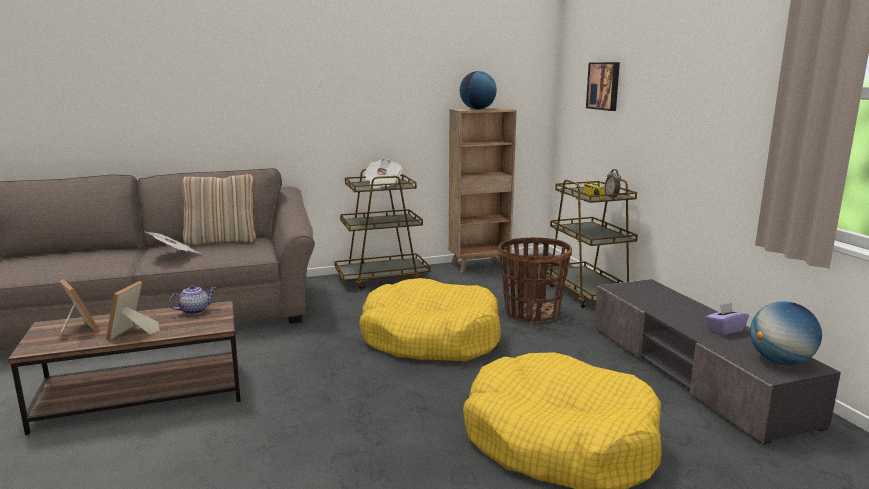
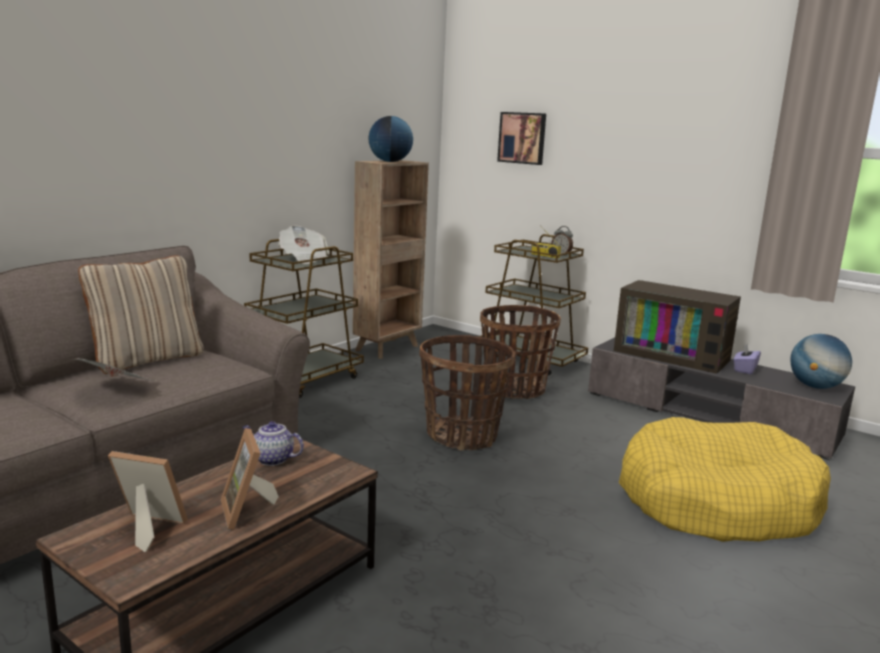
camera: 35 degrees left, 0 degrees up
teapot [169,285,216,315] -> teapot turned 90 degrees counterclockwise [242,421,304,466]
yellow dog bed [359,278,501,362] -> basket [419,335,515,450]
none -> television [614,280,741,374]

